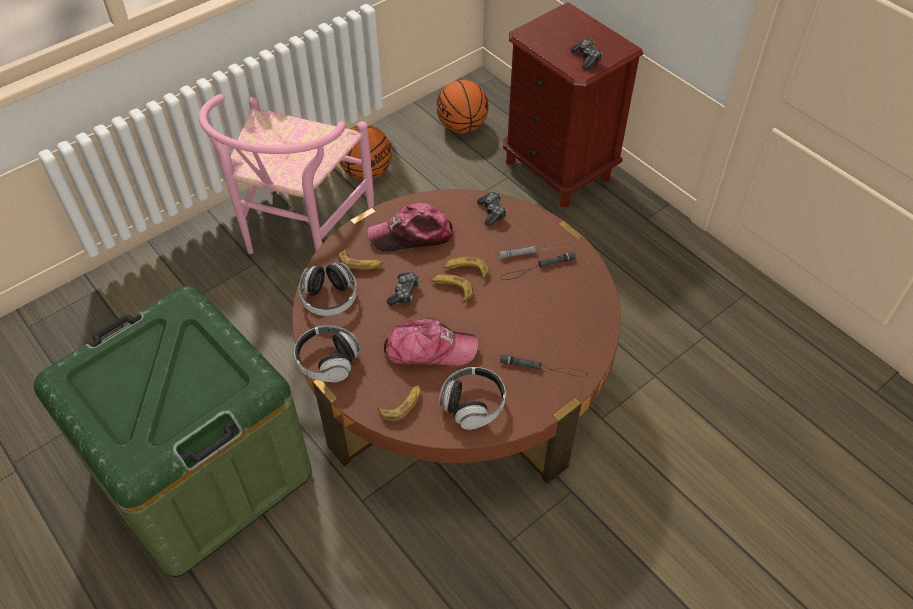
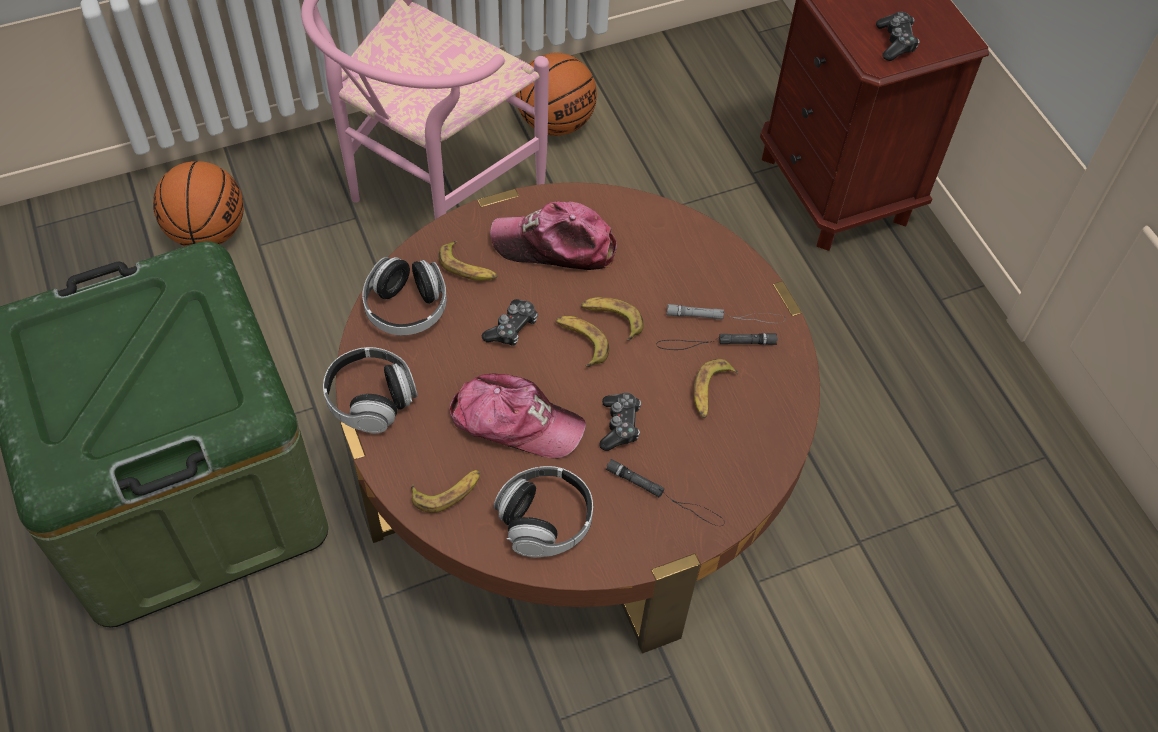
camera: 15 degrees right, 5 degrees up
basketball [437,80,489,133] -> basketball moved to [153,161,244,247]
game controller [477,192,507,226] -> game controller moved to [599,393,641,451]
none -> banana [694,359,739,418]

